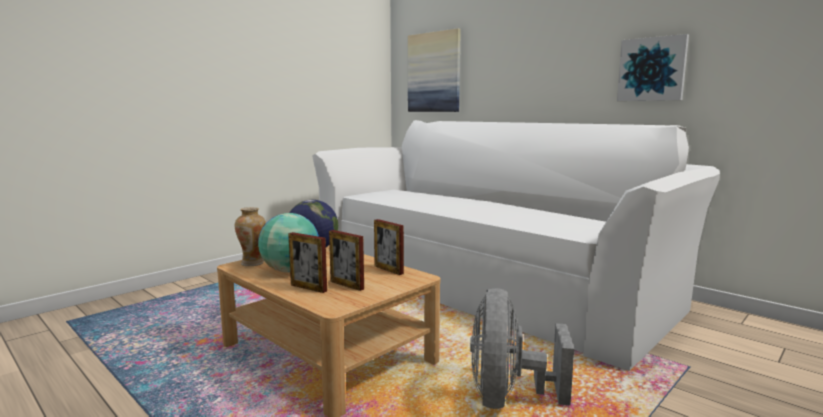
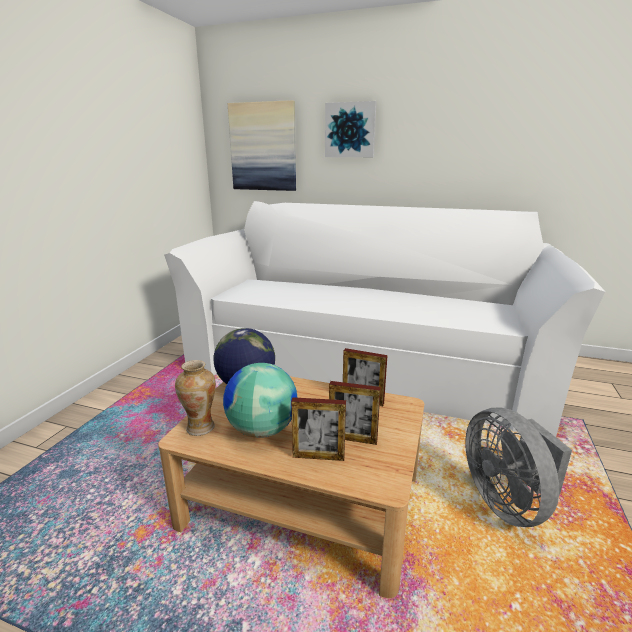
camera: 25 degrees left, 10 degrees up
picture [617,34,689,101] -> picture moved to [325,101,377,157]

